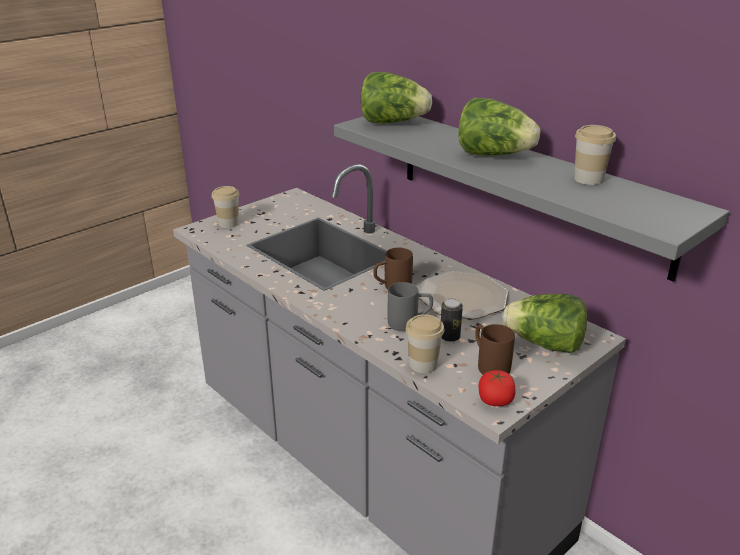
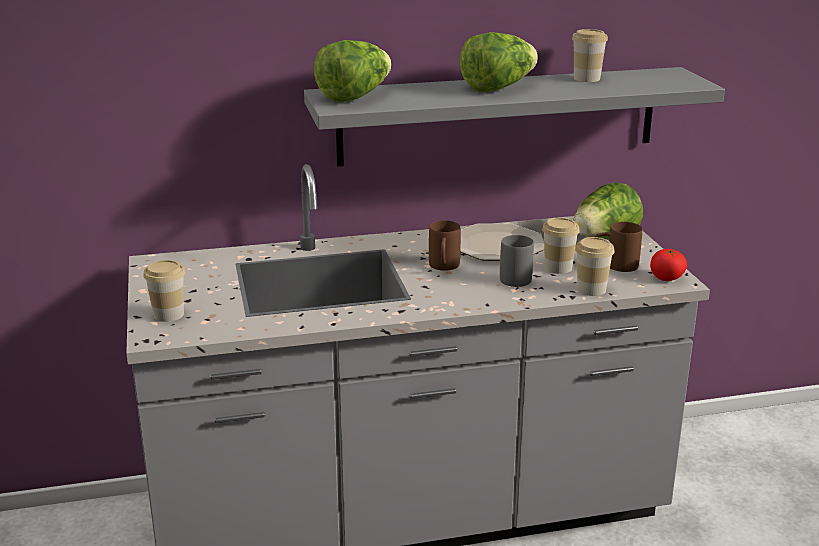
camera: 60 degrees left, 5 degrees down
can [441,298,463,342] -> cup [542,218,580,274]

